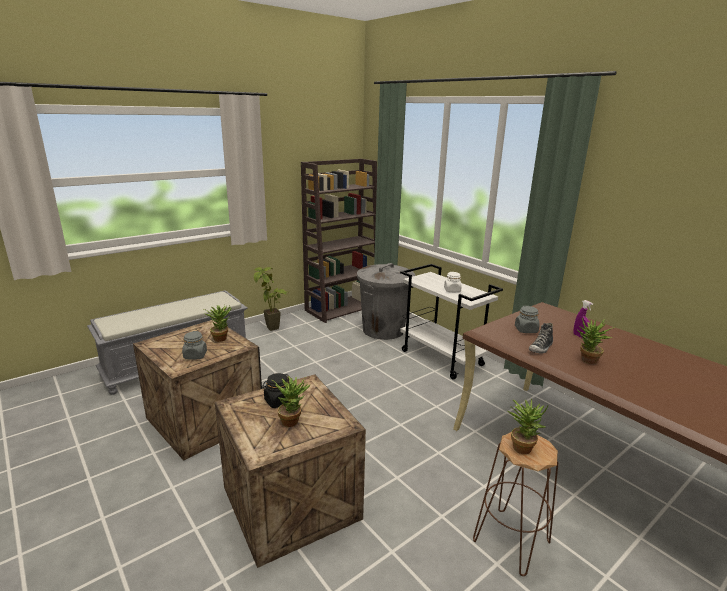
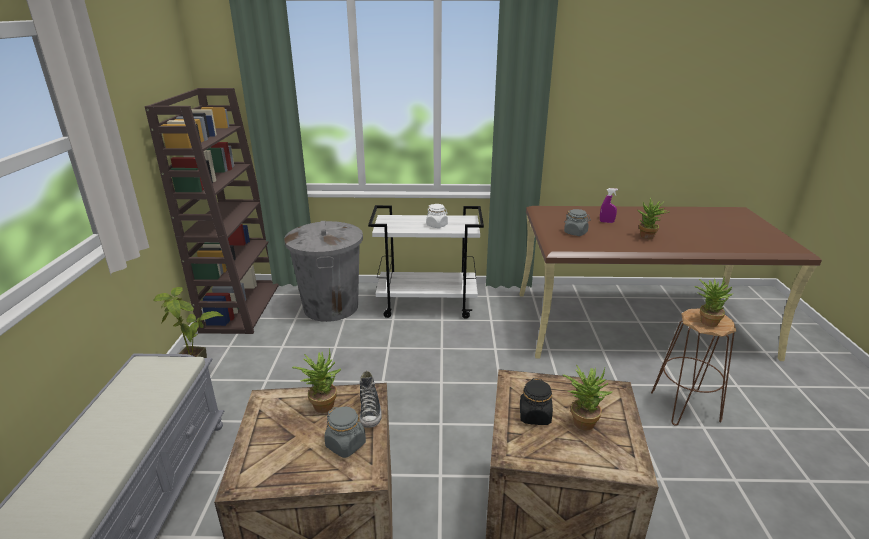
camera: 50 degrees left, 5 degrees up
shoe [529,323,553,353] -> shoe moved to [360,371,382,428]

